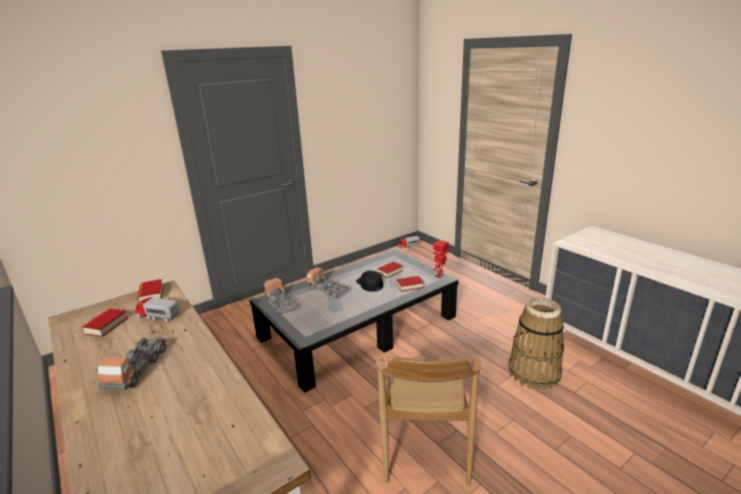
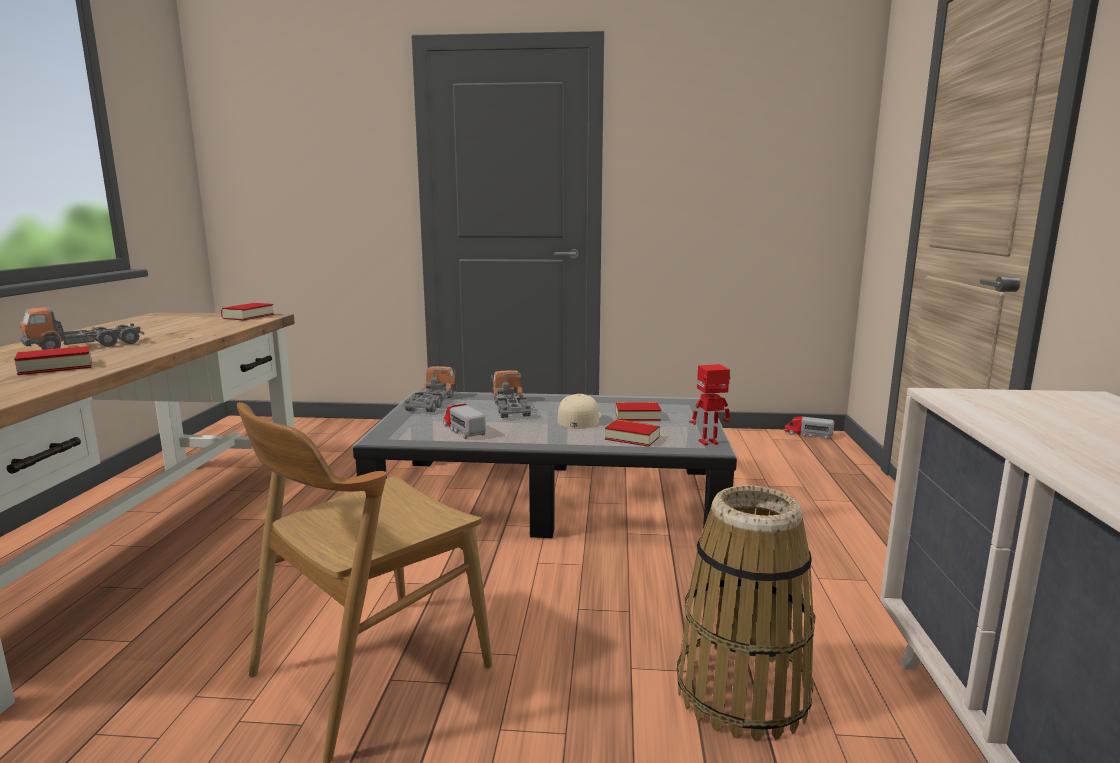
camera: 40 degrees right, 10 degrees down
book [81,308,128,337] -> book moved to [14,346,92,375]
toy truck [135,297,179,322] -> toy truck moved to [443,404,486,439]
black cap [356,270,383,292] -> beige cap [557,394,602,429]

